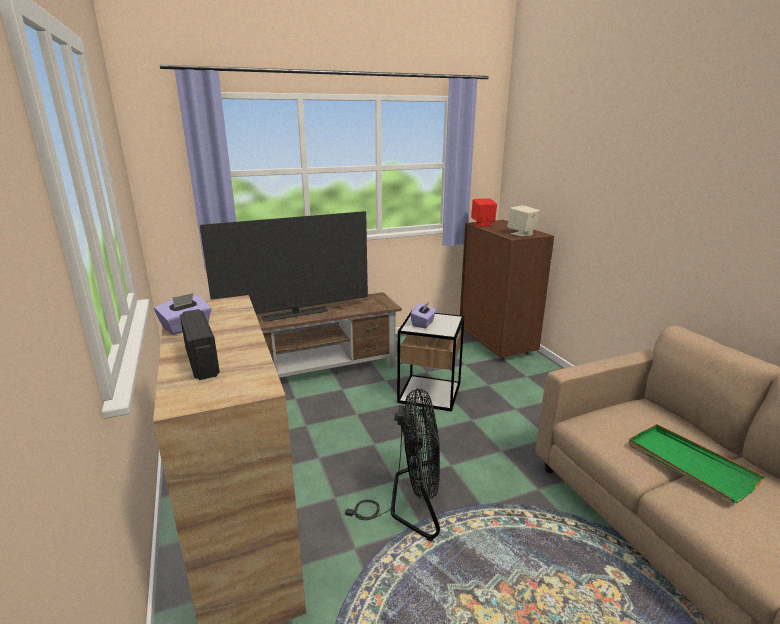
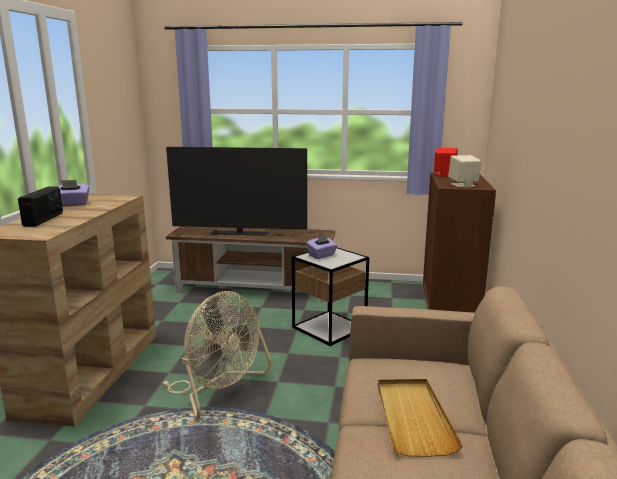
camera: 30 degrees right, 5 degrees down
black fan [344,388,440,542] -> beige fan [162,291,272,421]
green tray [629,424,764,503] -> beige tray [378,379,463,457]

